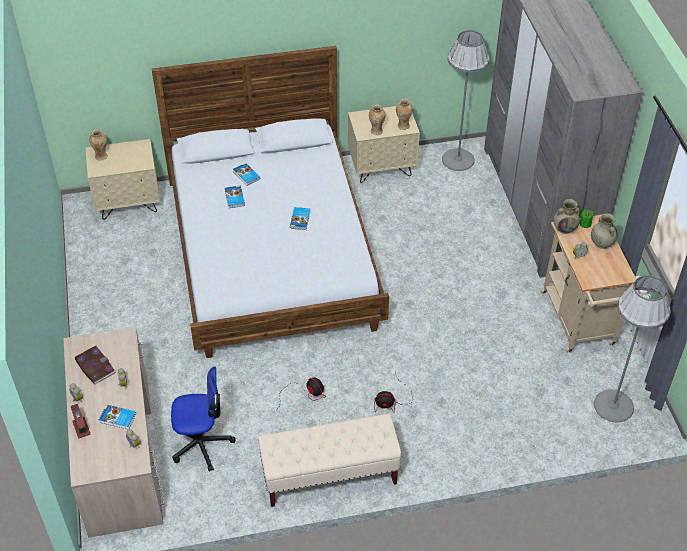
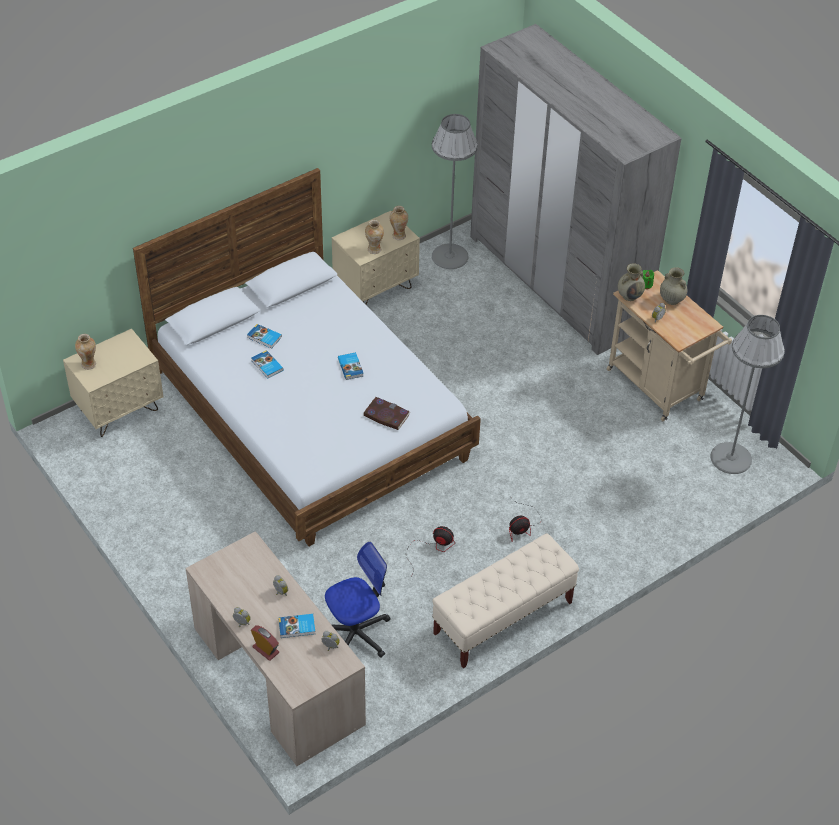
camera: 25 degrees left, 0 degrees up
book [75,346,116,385] -> book moved to [363,397,411,430]

